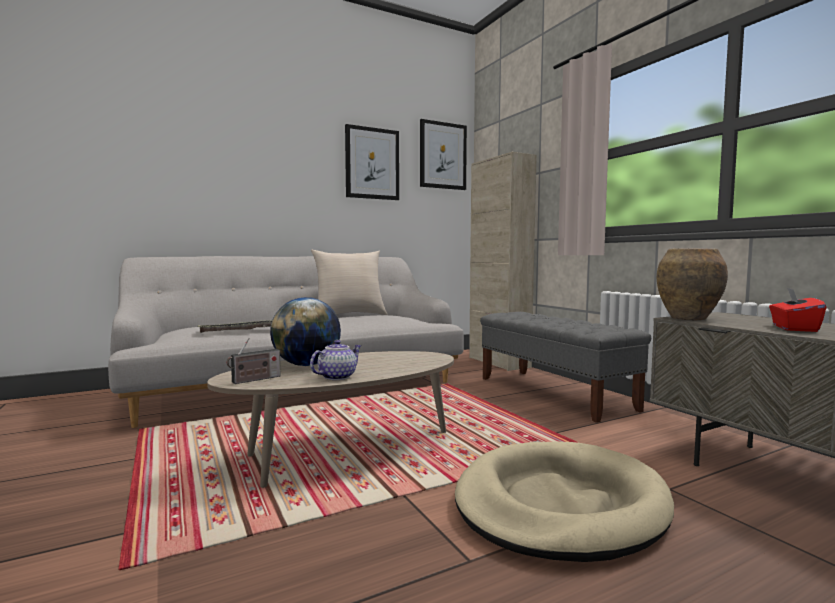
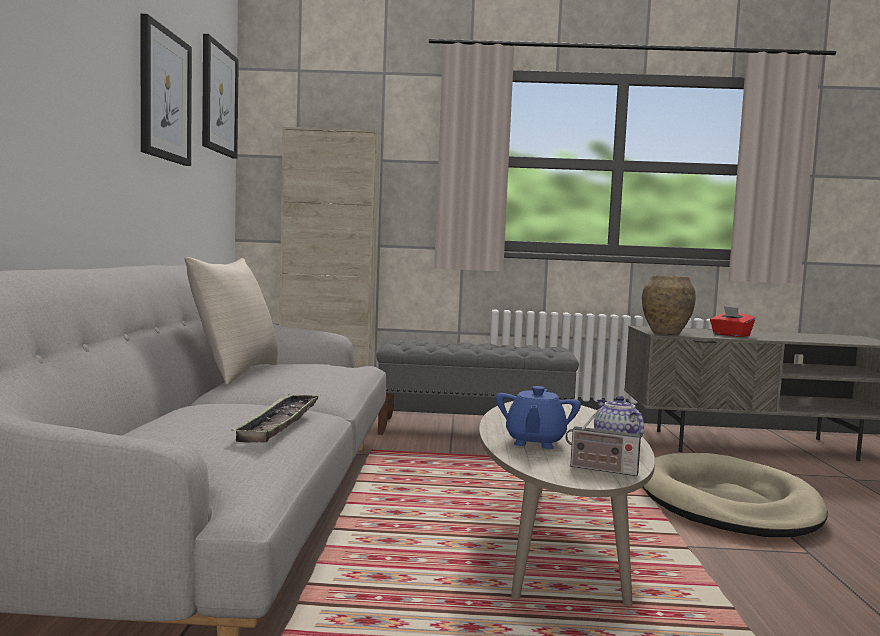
camera: 60 degrees left, 0 degrees up
radio [227,338,281,384] -> radio turned 120 degrees clockwise [565,410,641,476]
globe [270,297,341,366] -> blue teapot [496,386,581,449]

